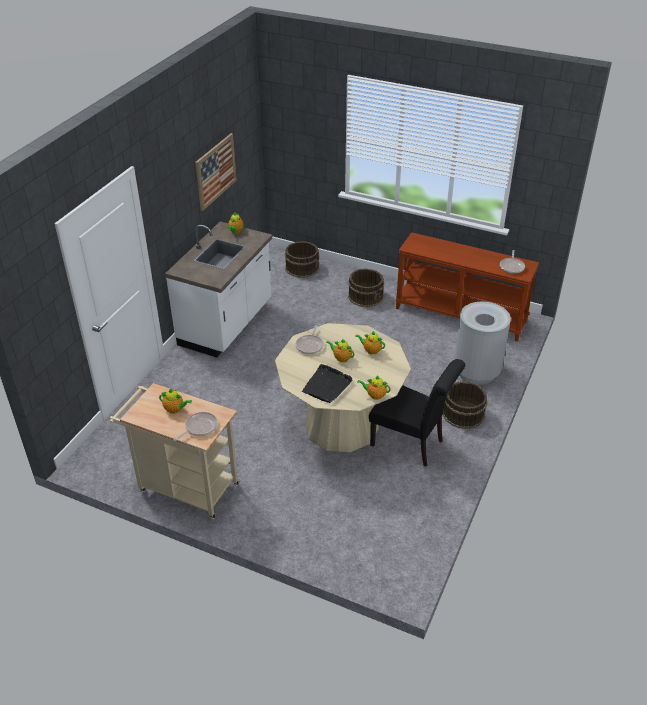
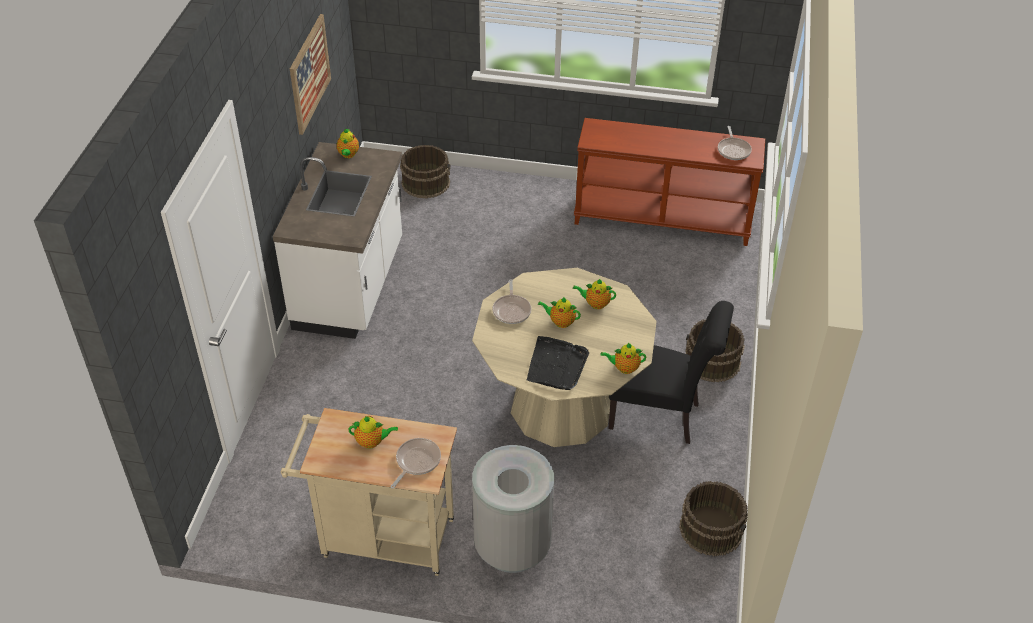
camera: 15 degrees left, 5 degrees up
brown bucket [348,268,384,307] -> brown bucket moved to [679,481,748,556]
grey trash can [454,302,511,385] -> grey trash can moved to [472,445,554,573]

